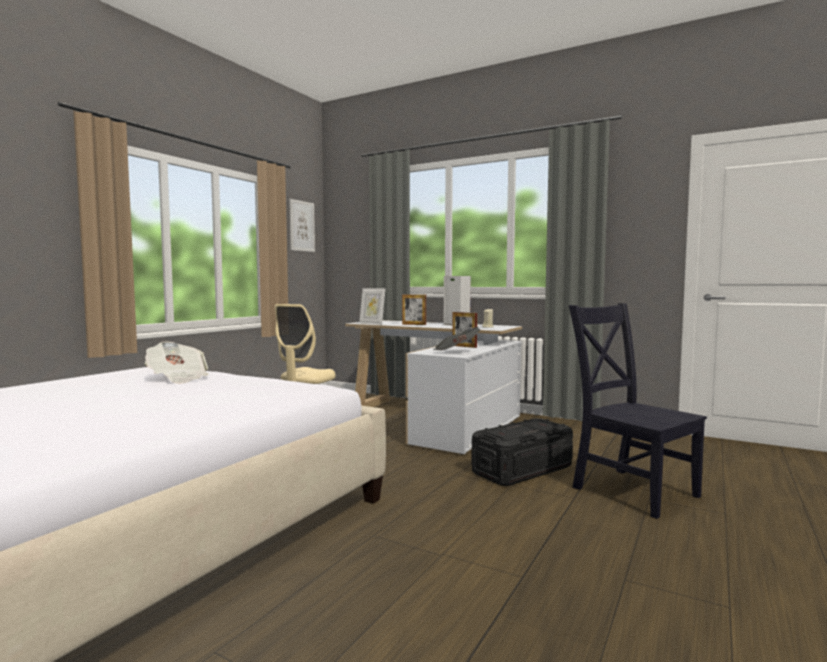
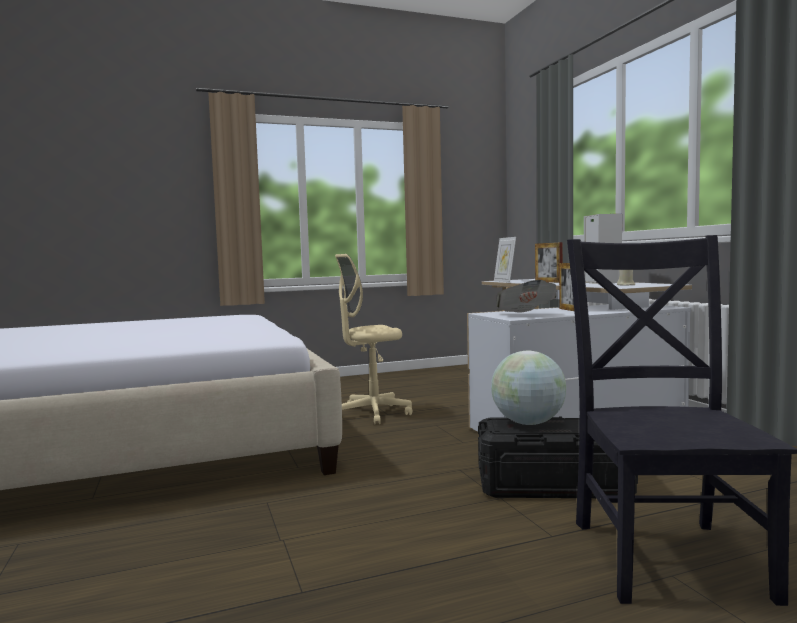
camera: 40 degrees right, 0 degrees up
newspaper [145,342,209,384] -> none
picture [289,199,315,252] -> none
none -> globe [491,351,566,425]

